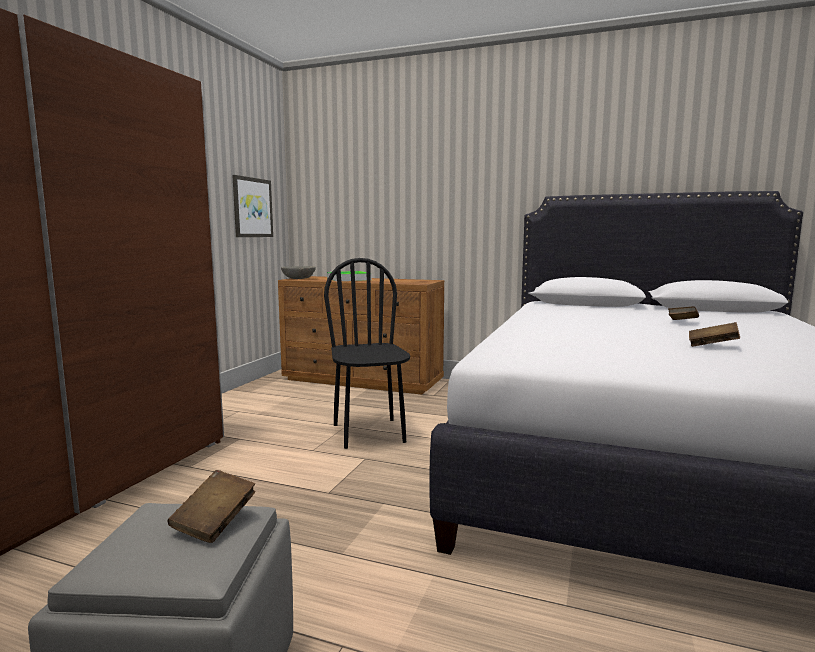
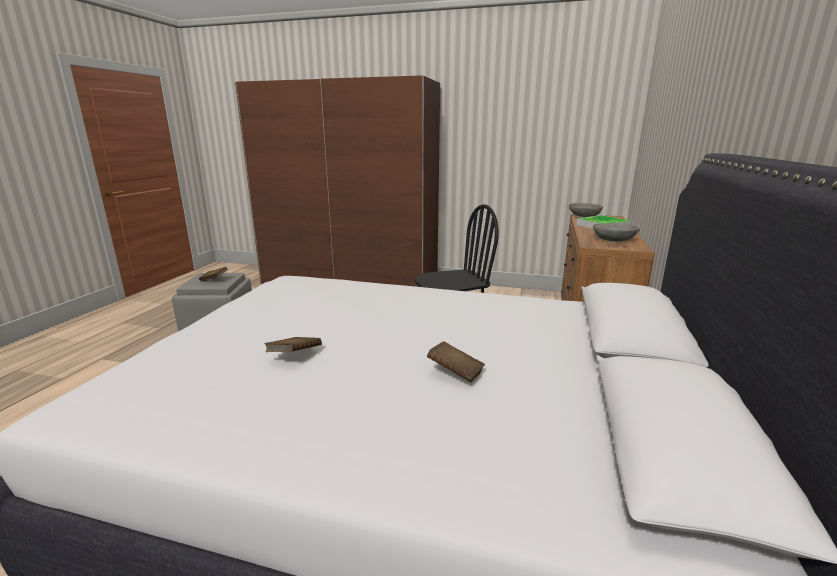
camera: 85 degrees right, 10 degrees up
picture [232,175,273,237] -> none
none -> grey bowl [593,222,640,241]

